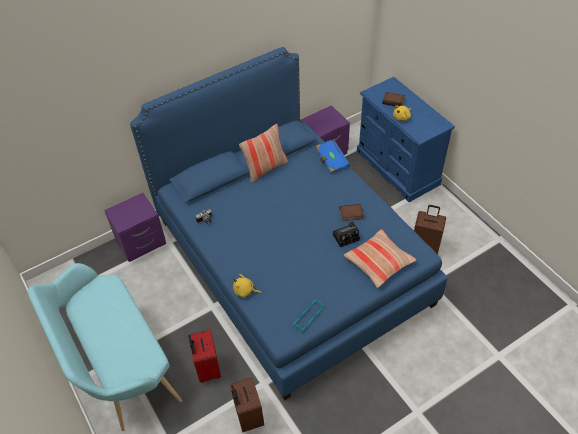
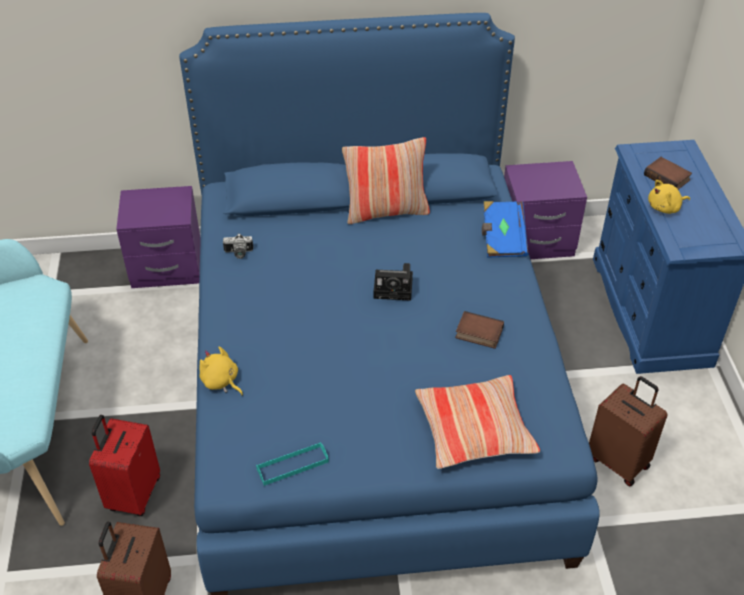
camera: 25 degrees right, 5 degrees down
camera [333,222,360,247] -> camera moved to [373,263,413,301]

